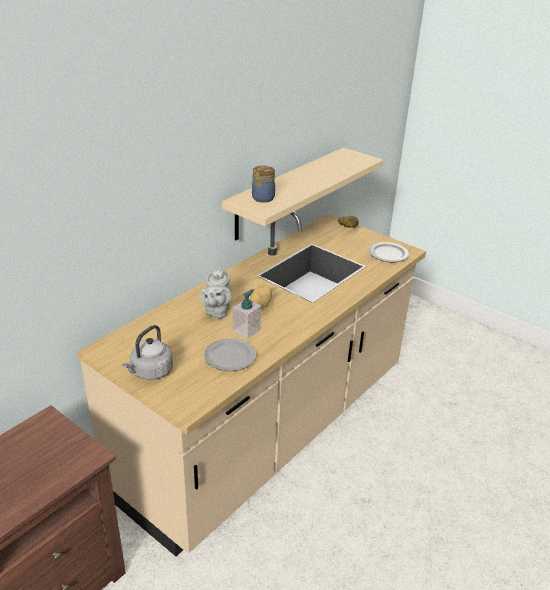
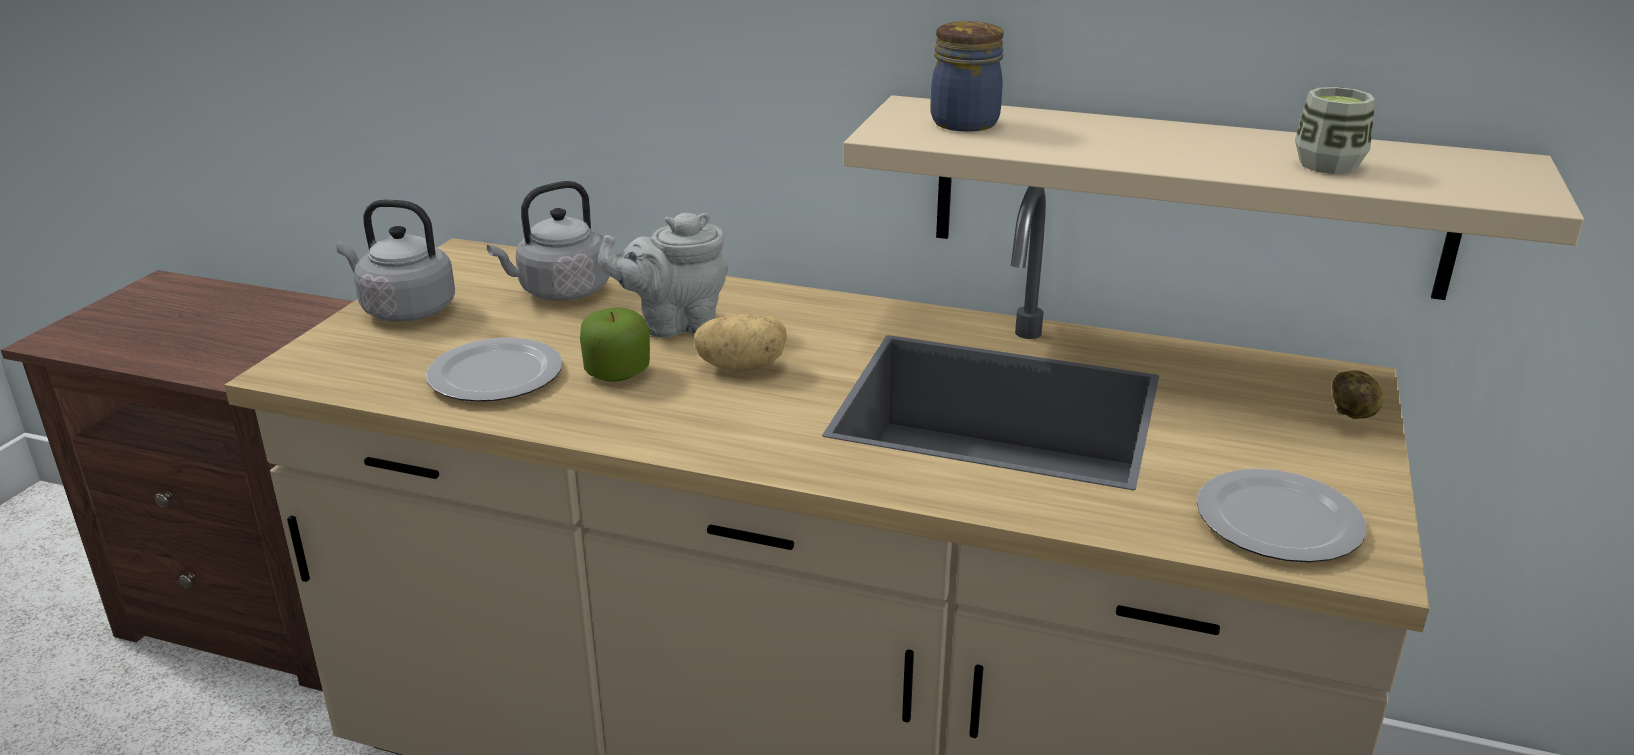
camera: 70 degrees right, 5 degrees down
soap dispenser [232,289,261,339] -> apple [580,307,650,382]
none -> grey kettle [487,181,609,301]
none -> cup [1295,87,1375,174]

